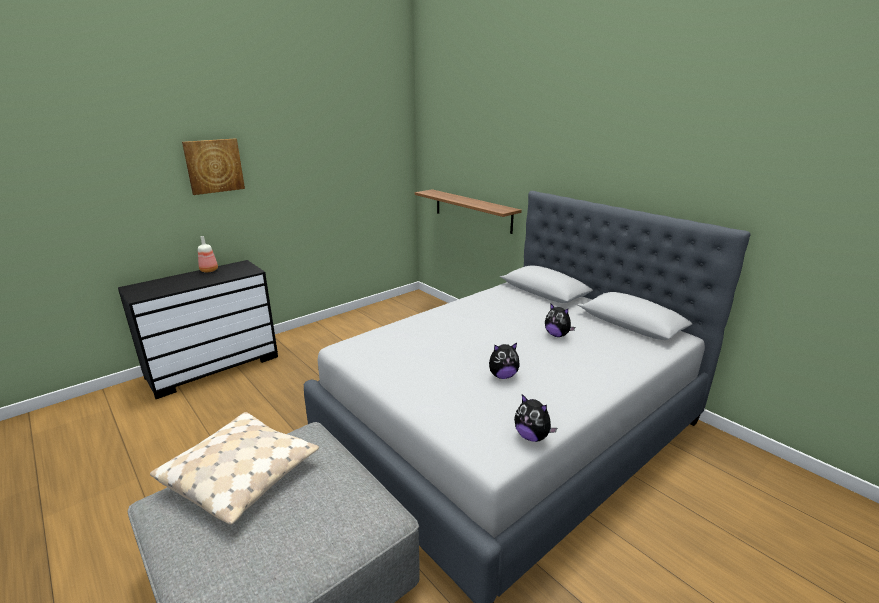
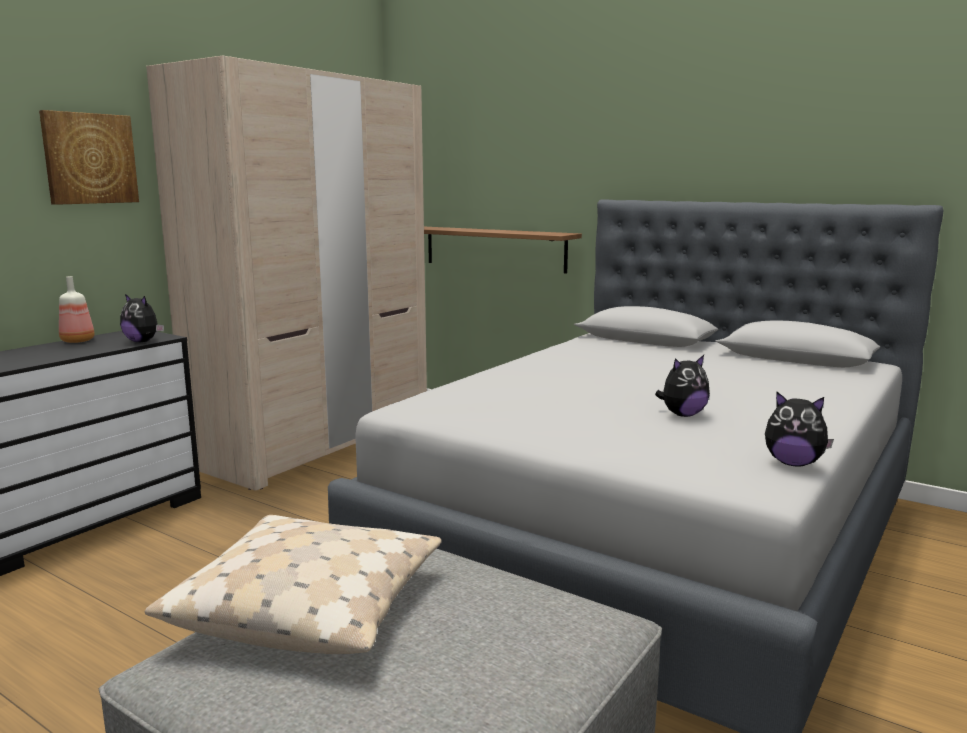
camera: 15 degrees left, 10 degrees down
plush toy [545,303,575,337] -> plush toy moved to [120,294,164,342]
none -> beige wardrobe [146,56,427,491]

